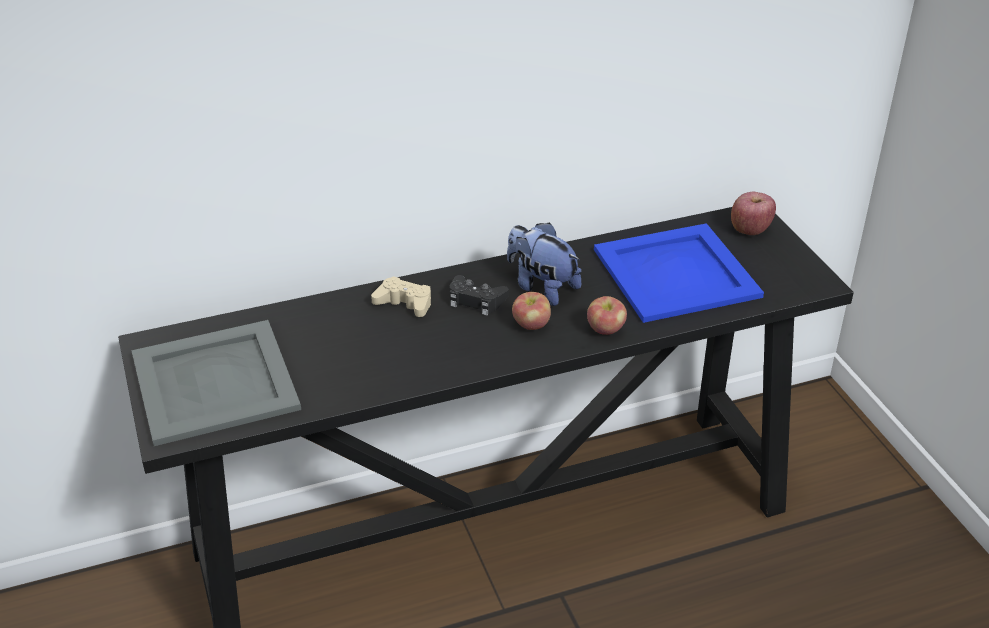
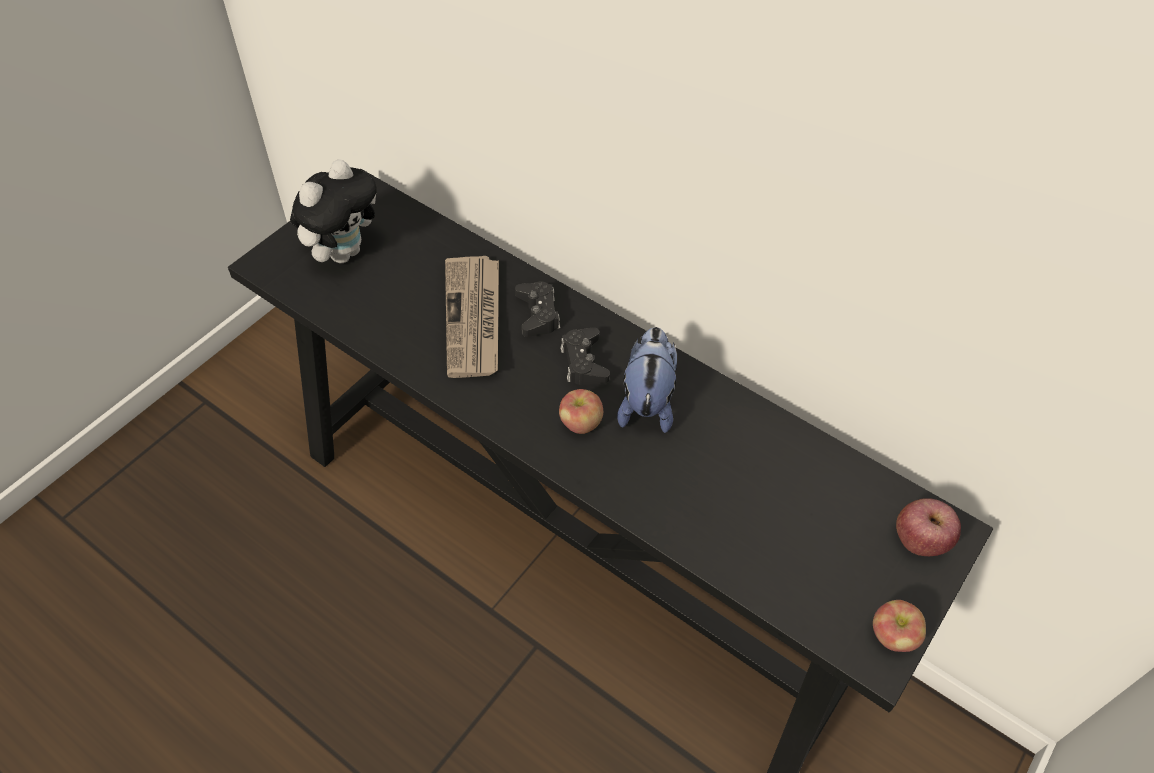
camera: 55 degrees right, 15 degrees up
grey tray [131,320,301,446] -> plush toy [290,159,377,263]
beige game controller [371,276,431,317] -> black game controller [515,281,560,337]
apple [587,296,627,335] -> apple moved to [873,600,926,652]
blue tray [594,223,764,323] -> none
none -> newspaper [445,256,499,378]

